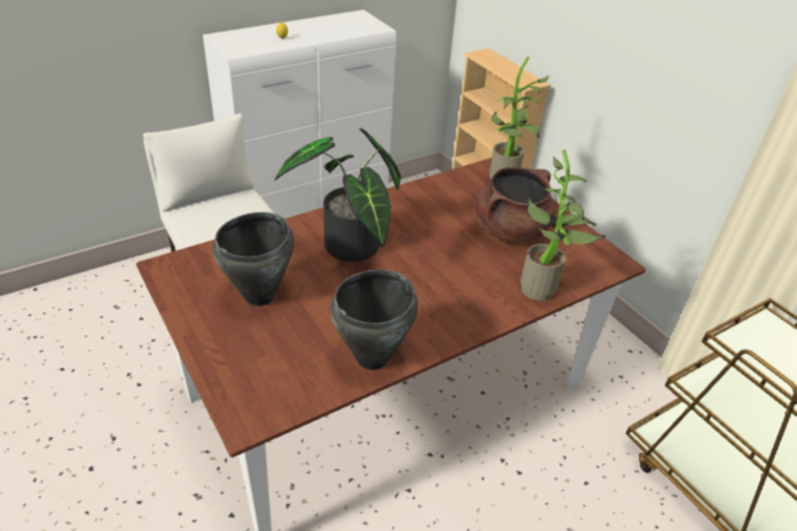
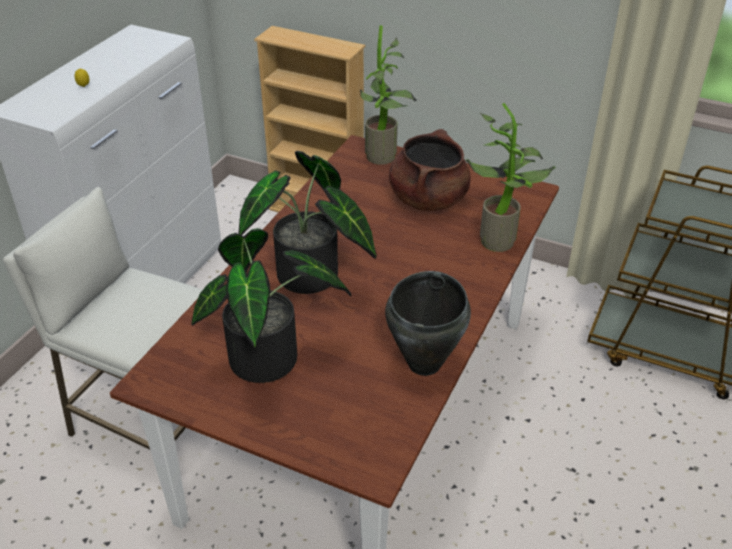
camera: 30 degrees left, 0 degrees up
black cooking pot [213,212,294,306] -> potted plant [191,228,351,383]

